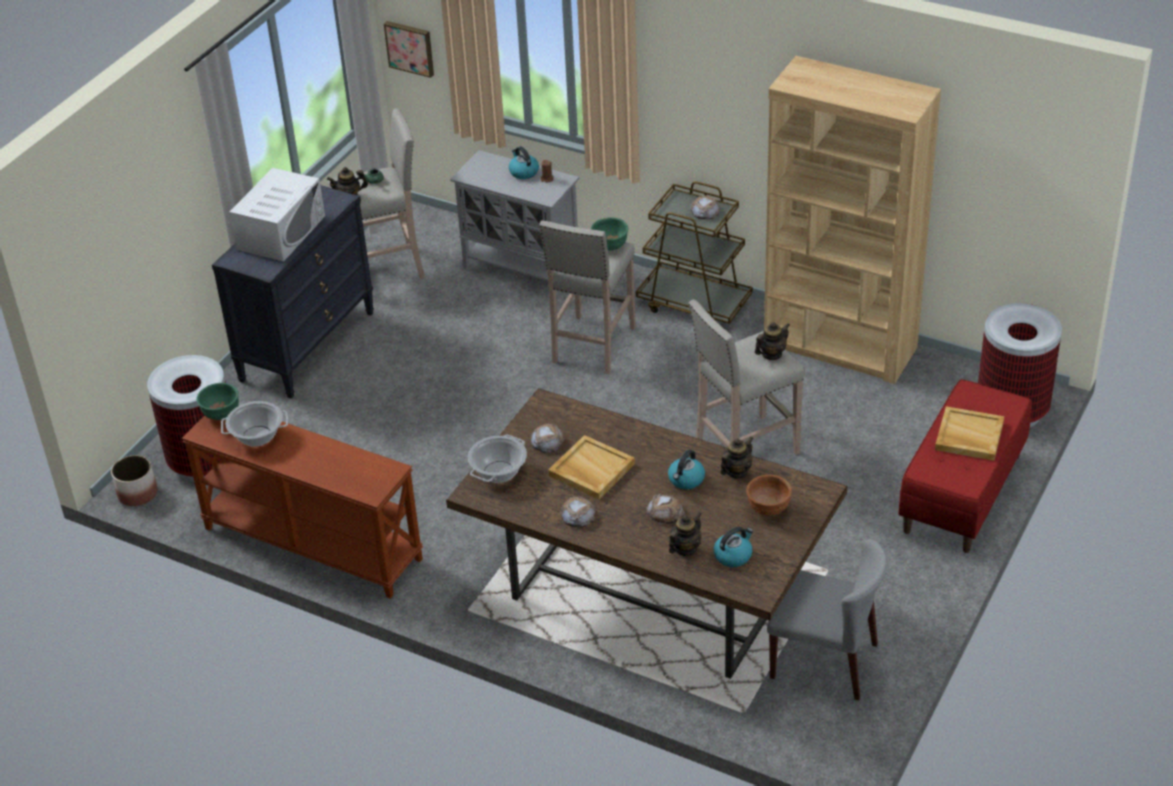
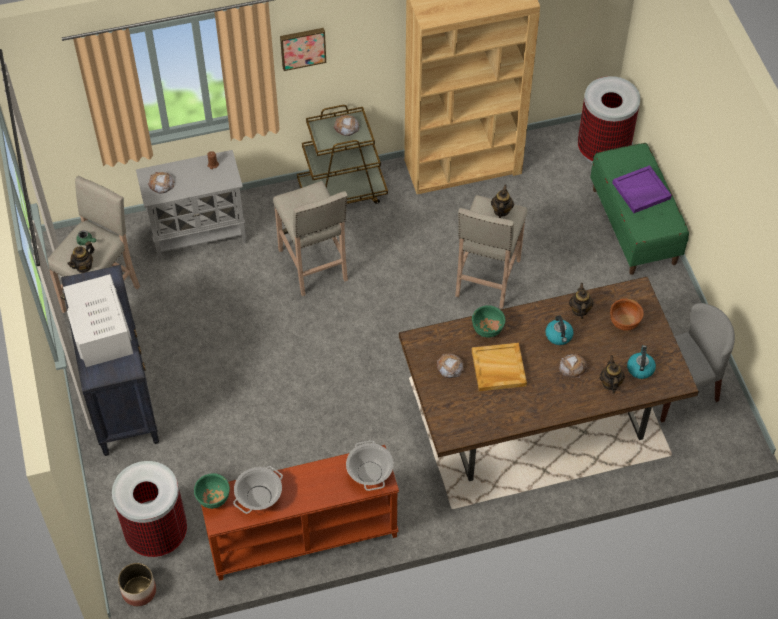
camera: 45 degrees left, 15 degrees up
picture [384,21,434,78] -> picture moved to [280,28,326,71]
cooking pot [468,435,527,483] -> cooking pot moved to [346,440,394,491]
kettle [509,146,539,179] -> none
bread [560,496,595,527] -> bread moved to [148,172,175,193]
green bowl [591,217,629,250] -> green bowl moved to [472,305,505,338]
red bench [898,379,1032,553] -> green bench [590,143,689,275]
beige tray [935,406,1004,461] -> purple tray [612,165,672,213]

